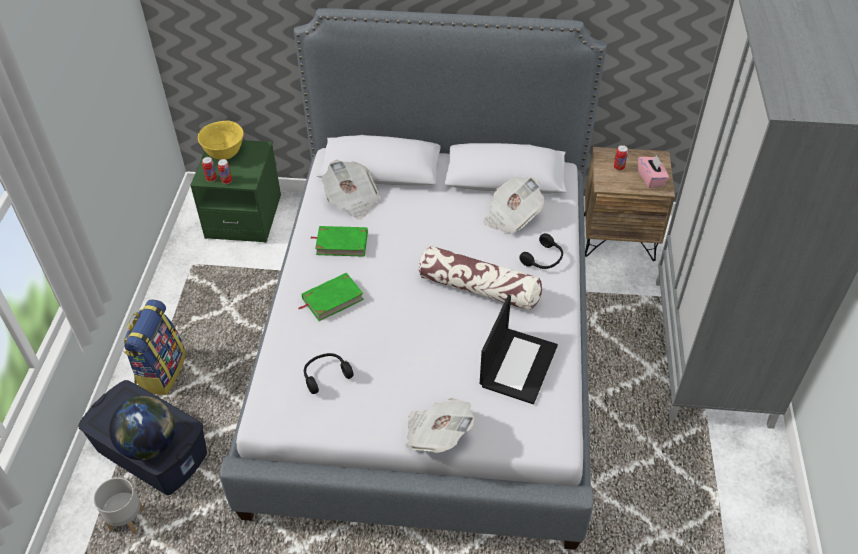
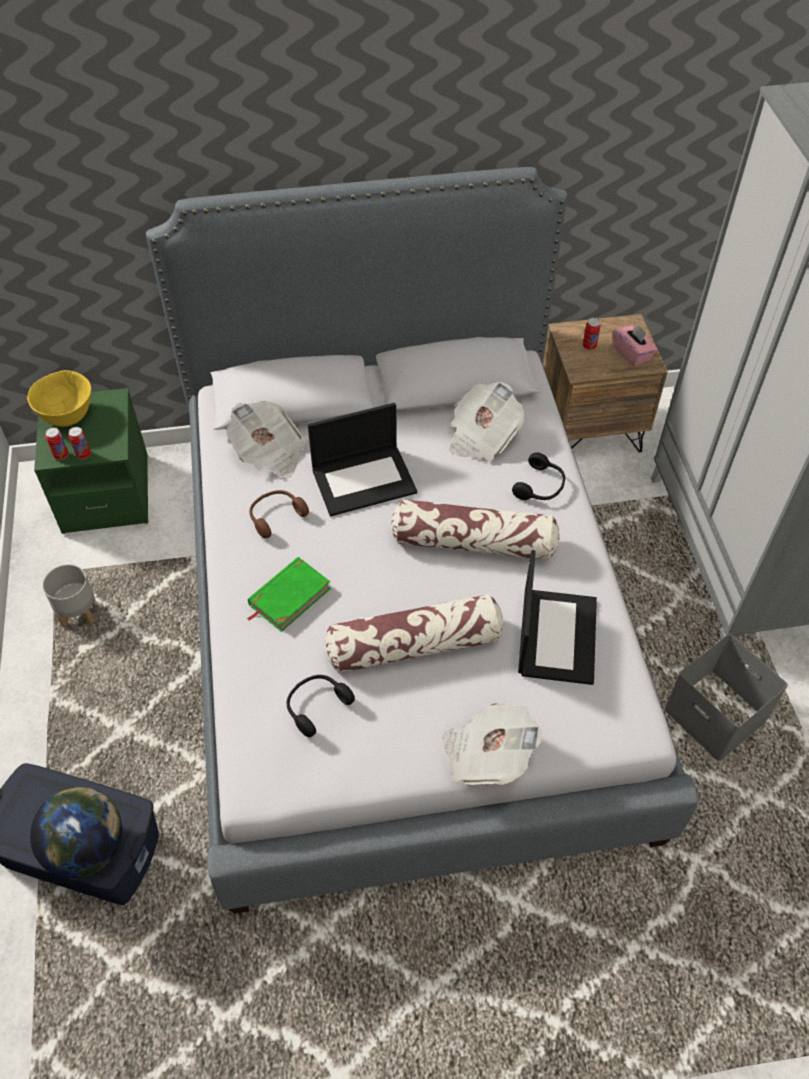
camera: 15 degrees left, 5 degrees up
grey planter [94,478,144,534] -> grey planter moved to [43,564,96,628]
backpack [123,299,186,395] -> none
green book [311,226,368,257] -> brown headphones [249,490,309,539]
none -> laptop [308,403,417,516]
none -> pillow [325,594,503,673]
none -> grey storage box [665,634,788,761]

